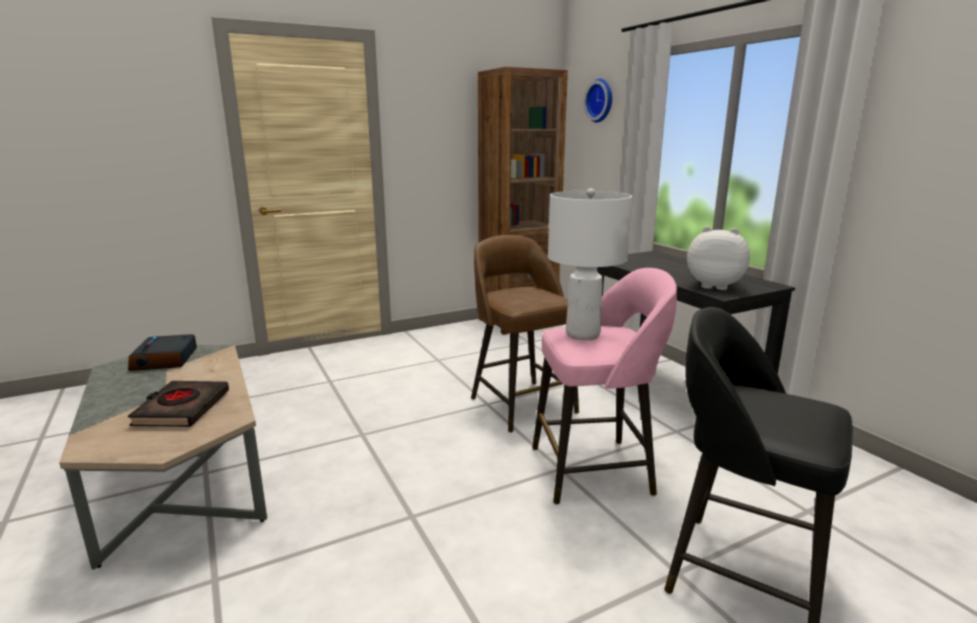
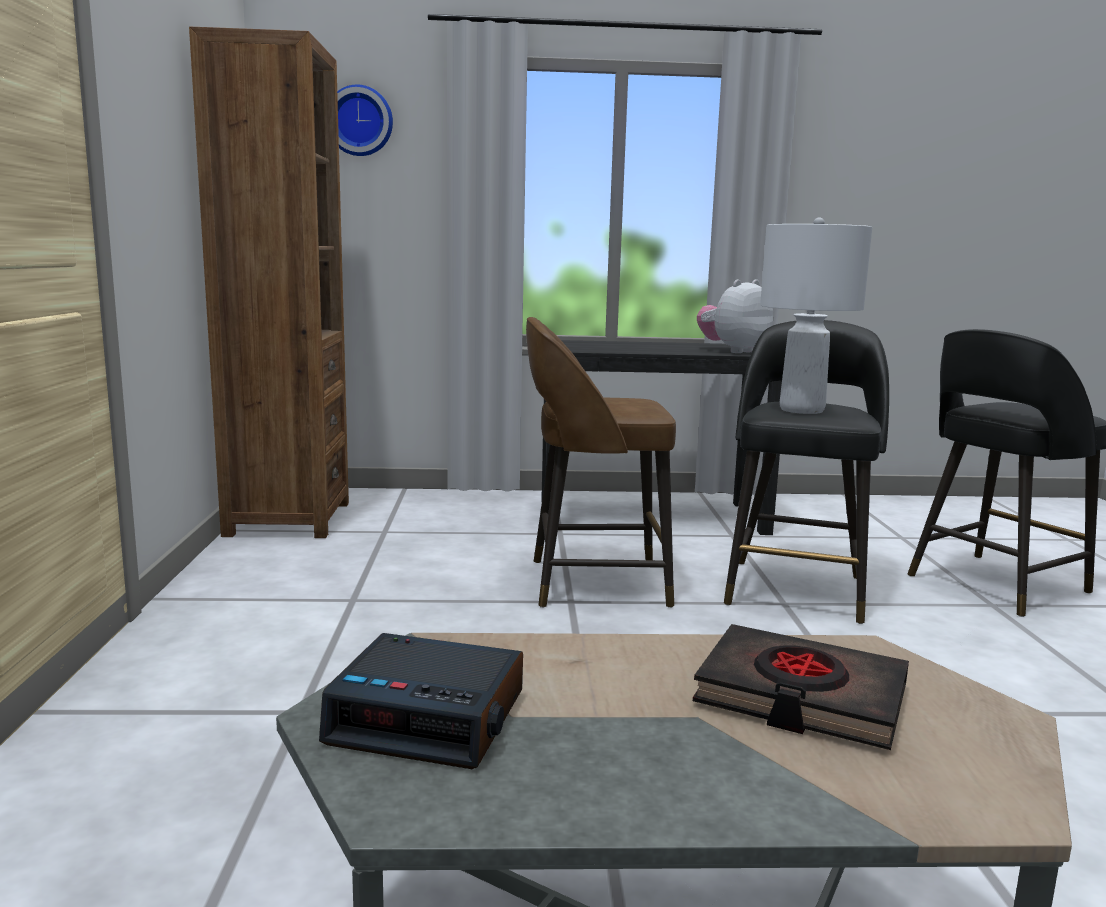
camera: 65 degrees left, 5 degrees down
pink stool [532,268,677,504] -> black stool [724,320,889,624]

